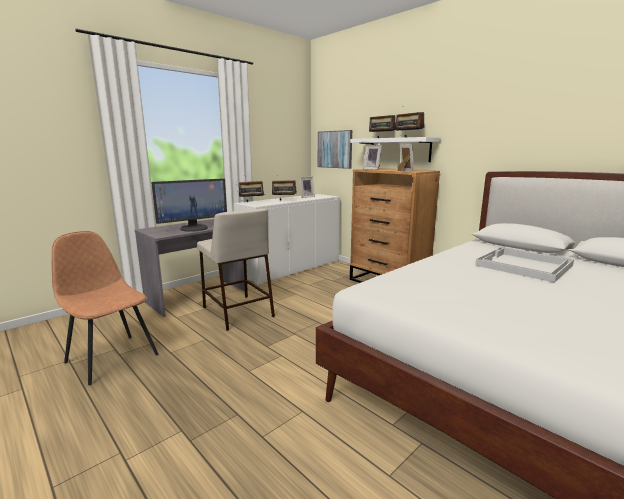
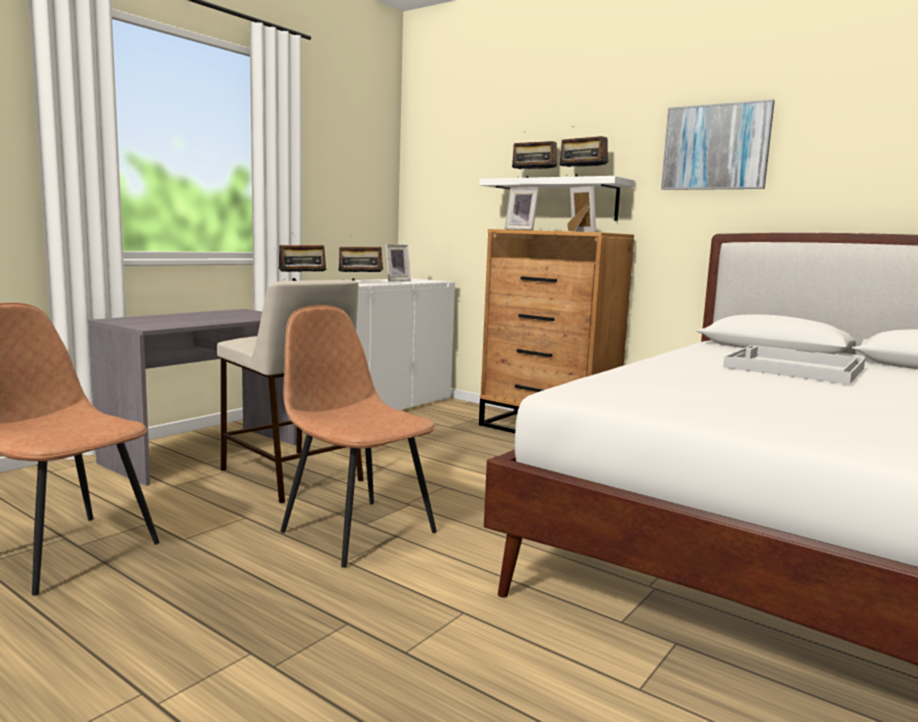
camera: 10 degrees left, 5 degrees down
monitor [151,178,227,232] -> none
picture [318,130,352,169] -> picture moved to [661,99,775,190]
none -> brown chair [280,305,437,568]

